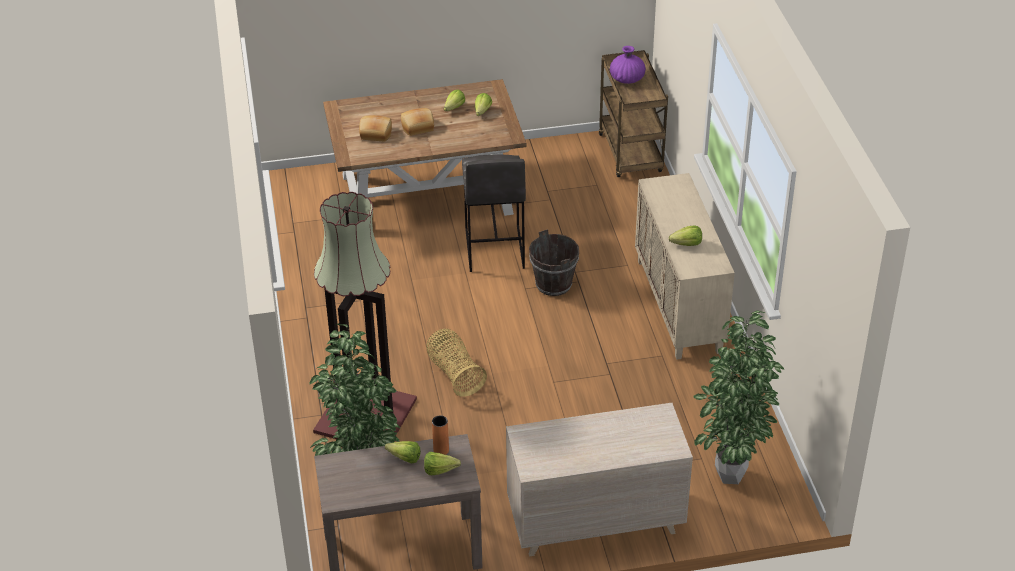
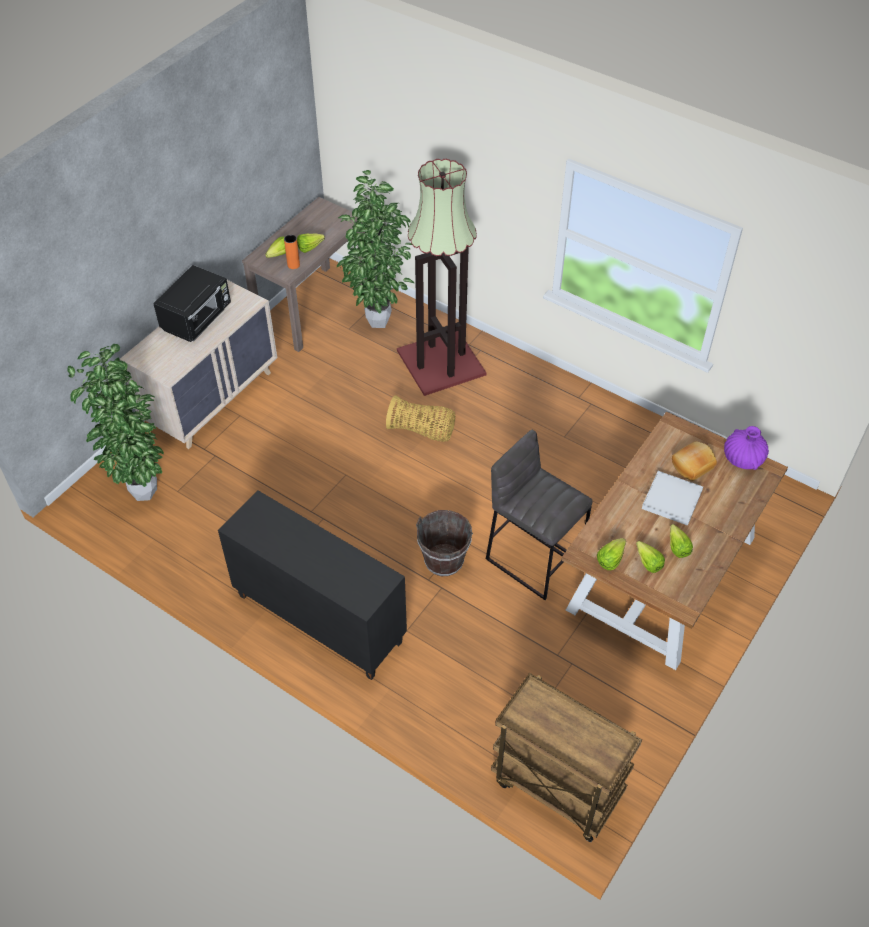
camera: 135 degrees right, 10 degrees up
bread [401,108,434,136] -> white tray [642,471,703,526]
purple vase [610,46,646,84] -> purple vase moved to [724,426,769,470]
beige cabinet [635,173,735,360] -> black cabinet [218,491,407,680]
lettuce [669,225,702,246] -> lettuce moved to [597,538,626,570]
none -> black microwave [153,265,231,342]

